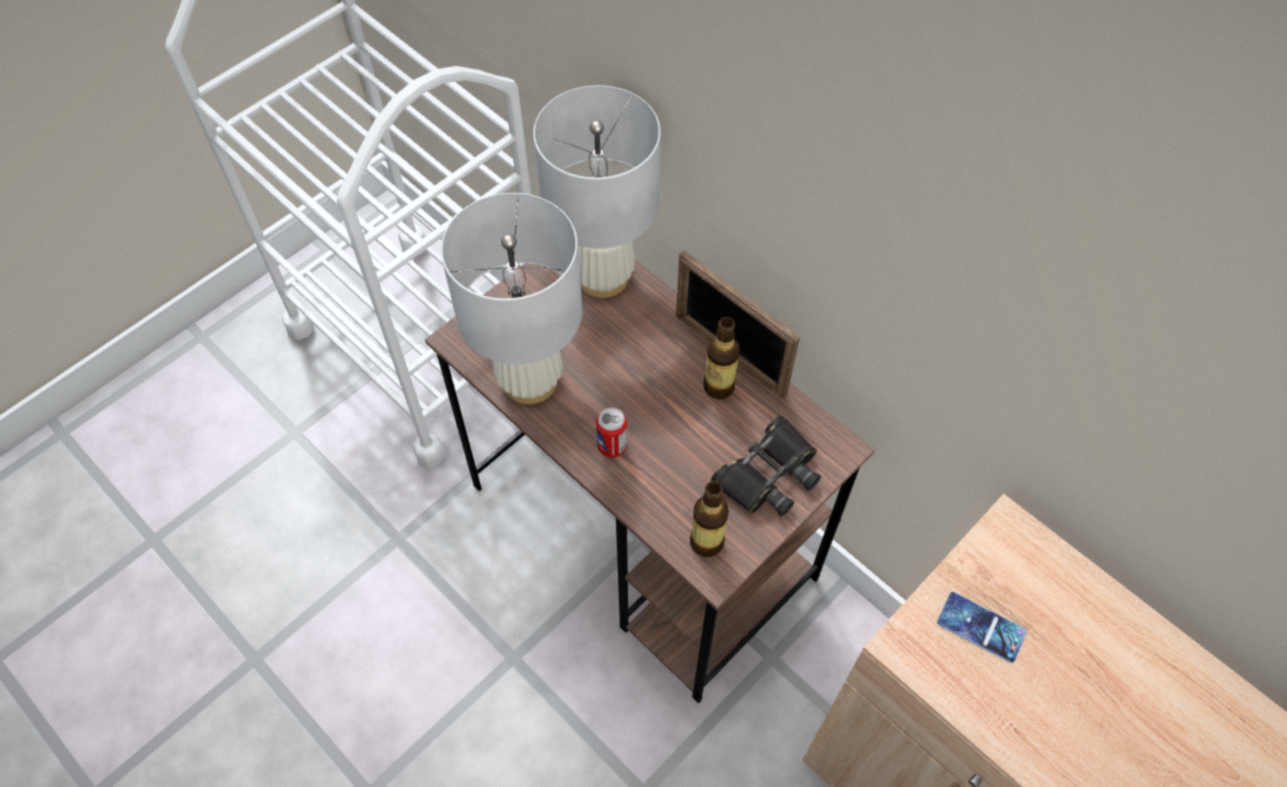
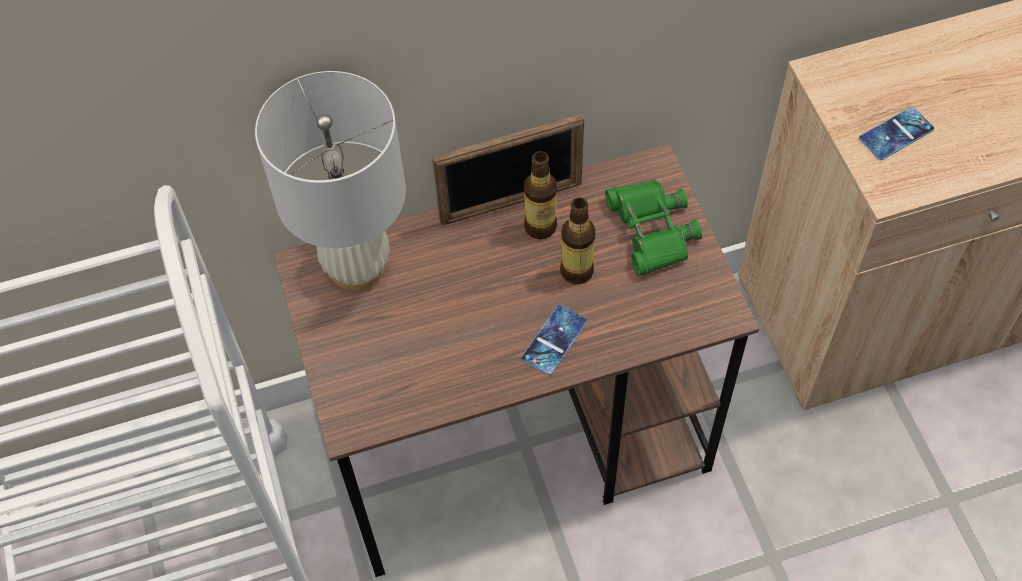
camera: 60 degrees left, 0 degrees up
white table lamp [441,193,582,404] -> none
can [596,407,627,458] -> phone [521,305,588,375]
bottle [690,481,729,557] -> bottle moved to [560,197,596,284]
black binoculars [710,415,821,517] -> green binoculars [605,180,702,276]

